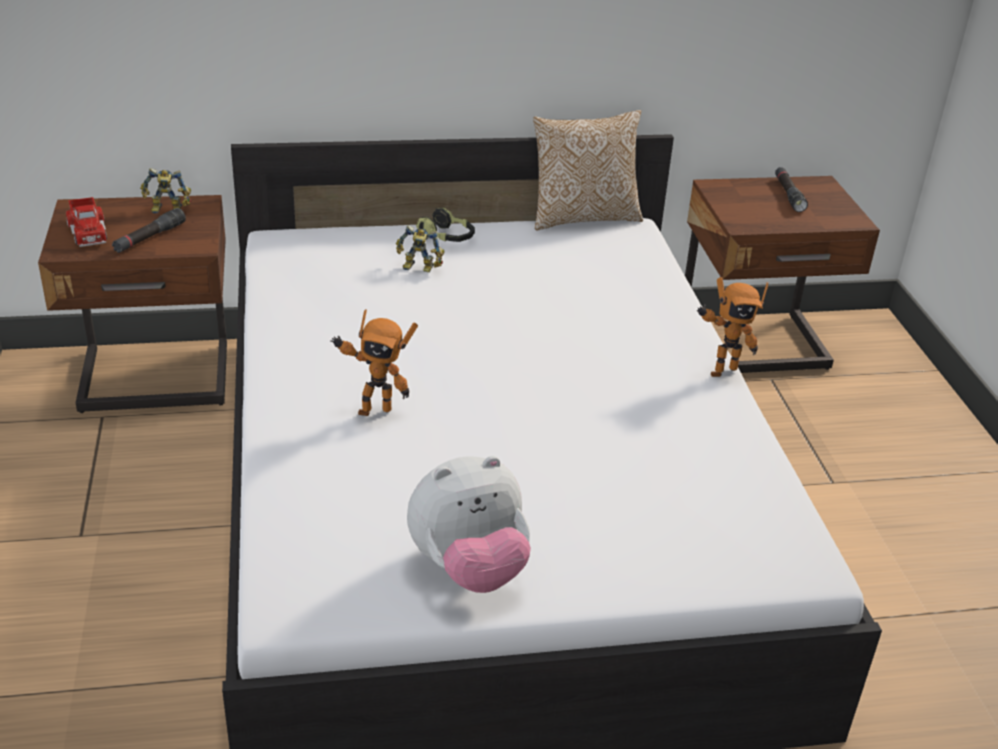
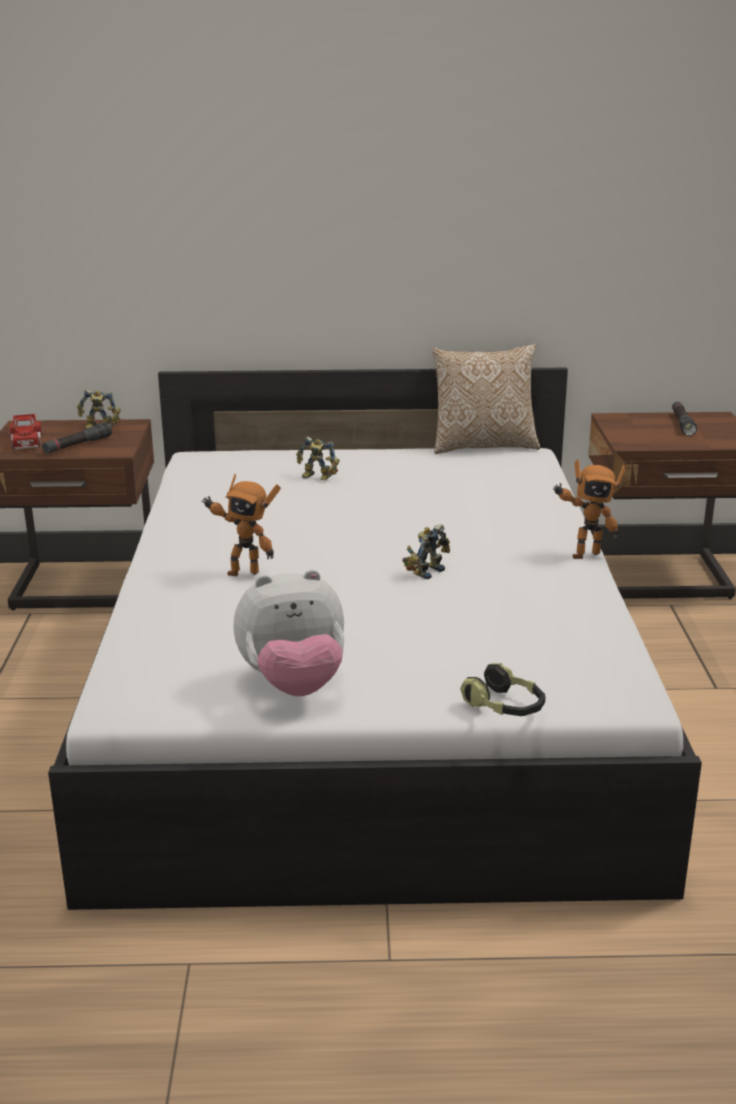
camera: 10 degrees right, 10 degrees down
headphones [416,207,475,242] -> headphones moved to [460,663,546,716]
none -> toy robot [402,524,450,579]

